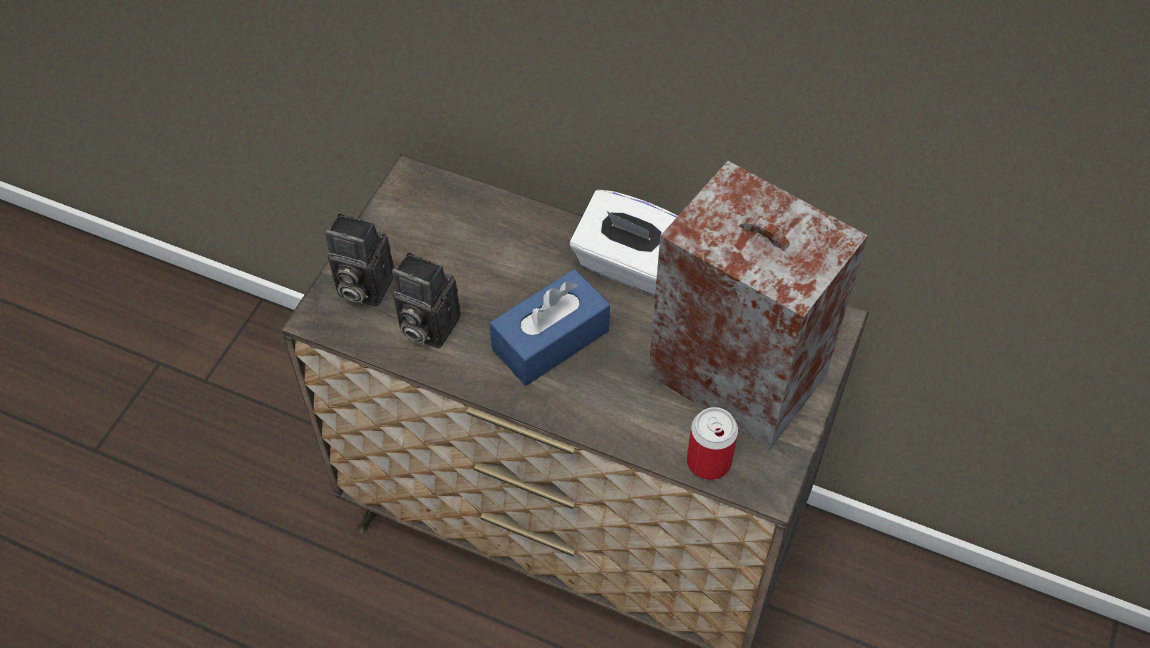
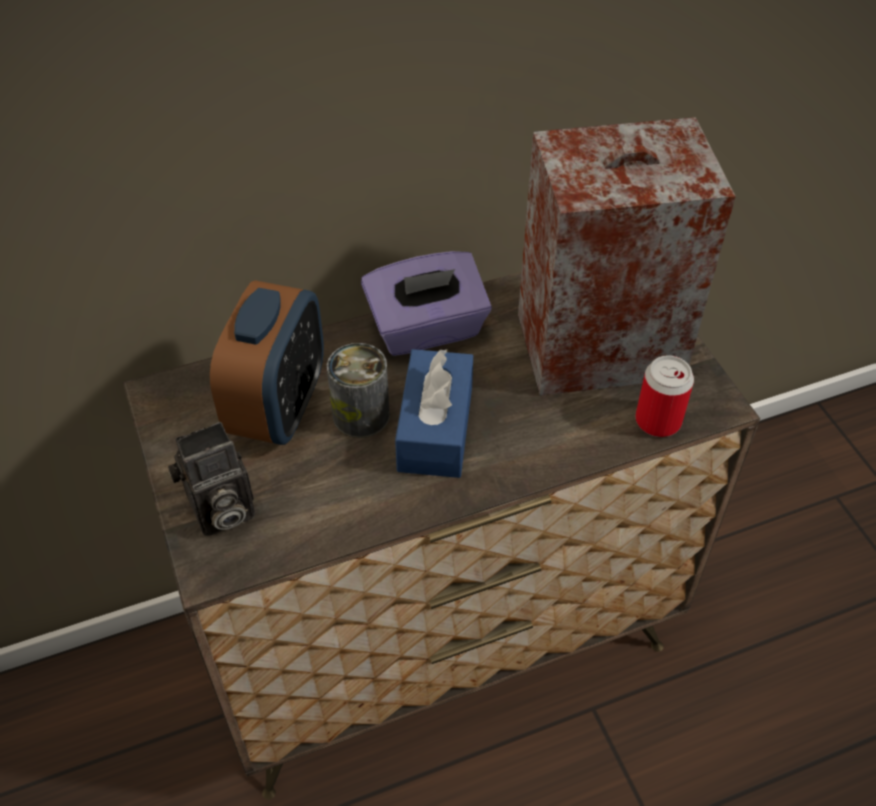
camera: 45 degrees left, 5 degrees down
camera [392,252,461,348] -> none
white tissue box [570,190,678,296] -> purple tissue box [361,251,492,356]
none -> alarm clock [210,280,324,445]
none -> can [327,343,390,438]

